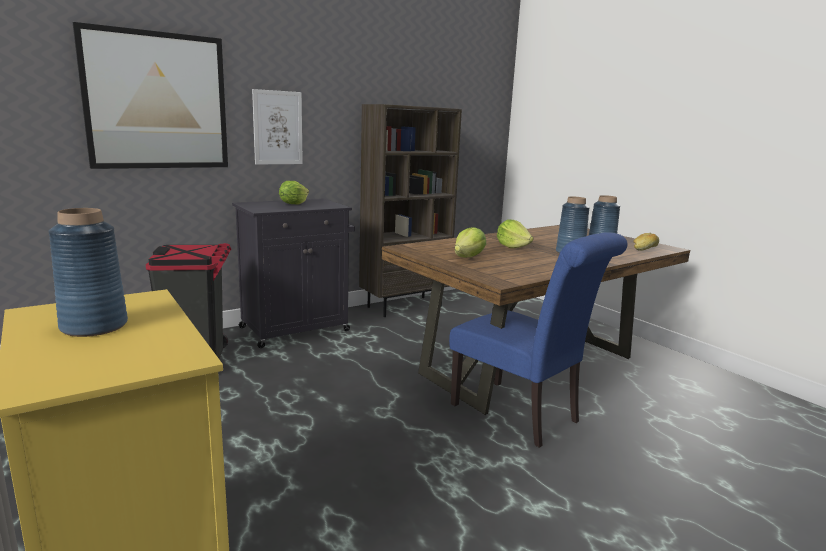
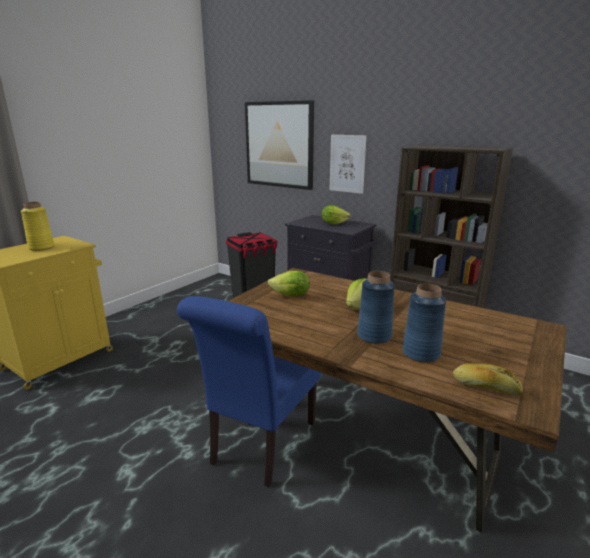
camera: 70 degrees right, 5 degrees up
blue vase [48,208,128,337] -> yellow vase [21,202,54,251]

